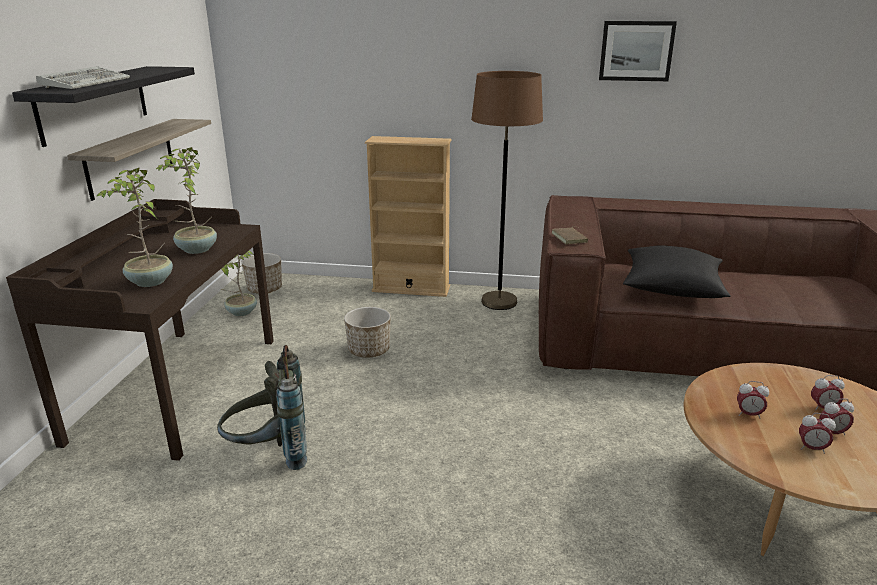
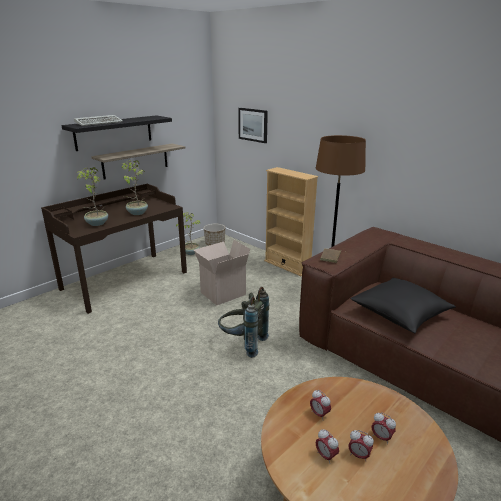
camera: 35 degrees right, 0 degrees up
grey backpack [217,345,307,470] -> grey backpack moved to [218,287,269,358]
planter [344,307,391,358] -> cardboard box [194,240,250,306]
picture [599,21,677,81] -> picture moved to [238,108,268,143]

